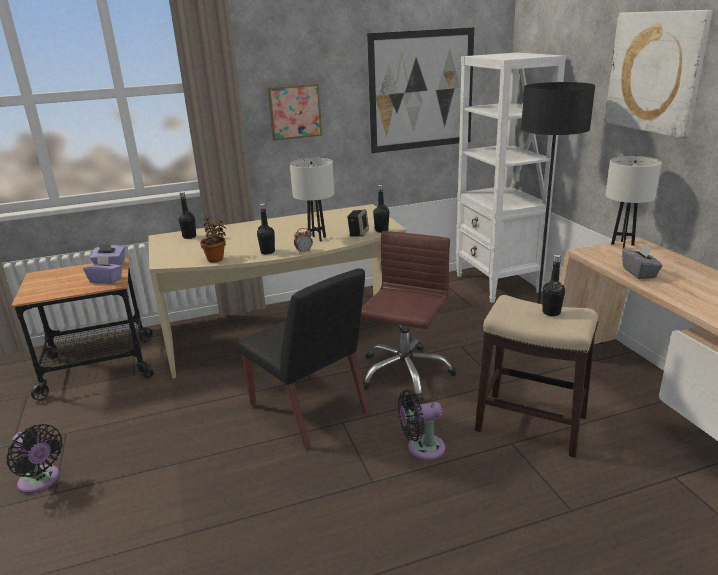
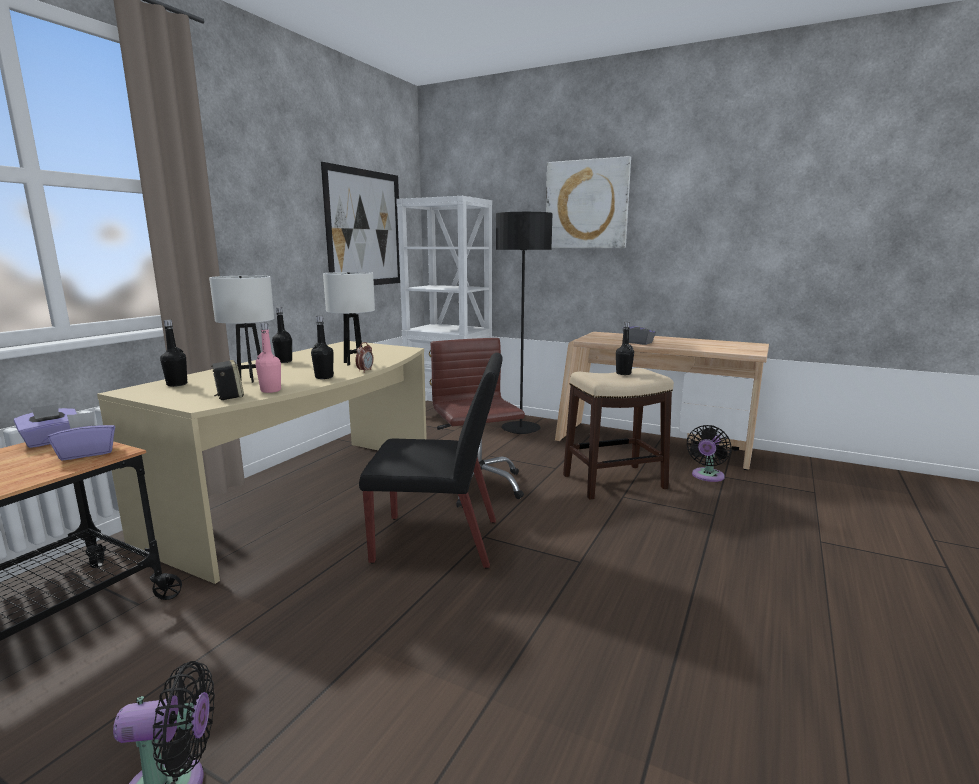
camera: 45 degrees left, 10 degrees down
potted plant [200,216,226,262] -> pink bottle [256,323,281,393]
picture [267,83,322,141] -> none
speaker [347,209,369,237] -> speaker moved to [211,360,244,400]
black bottle [373,185,389,233] -> black bottle moved to [272,307,292,363]
black fan [398,389,445,460] -> black fan moved to [687,425,731,482]
white table lamp [606,156,662,249] -> white table lamp moved to [209,275,274,383]

